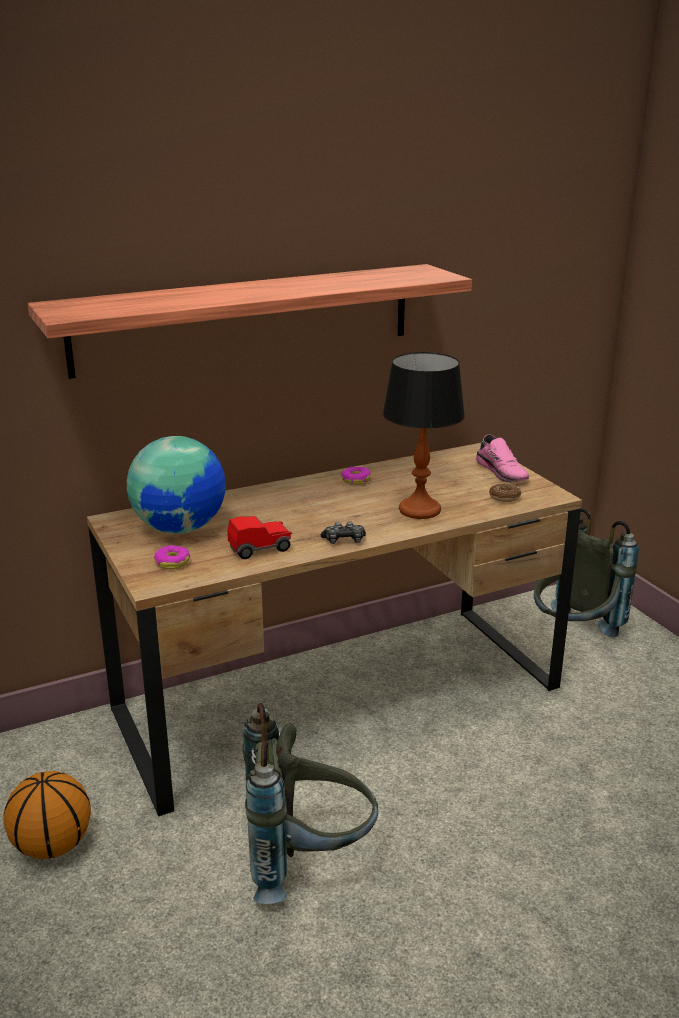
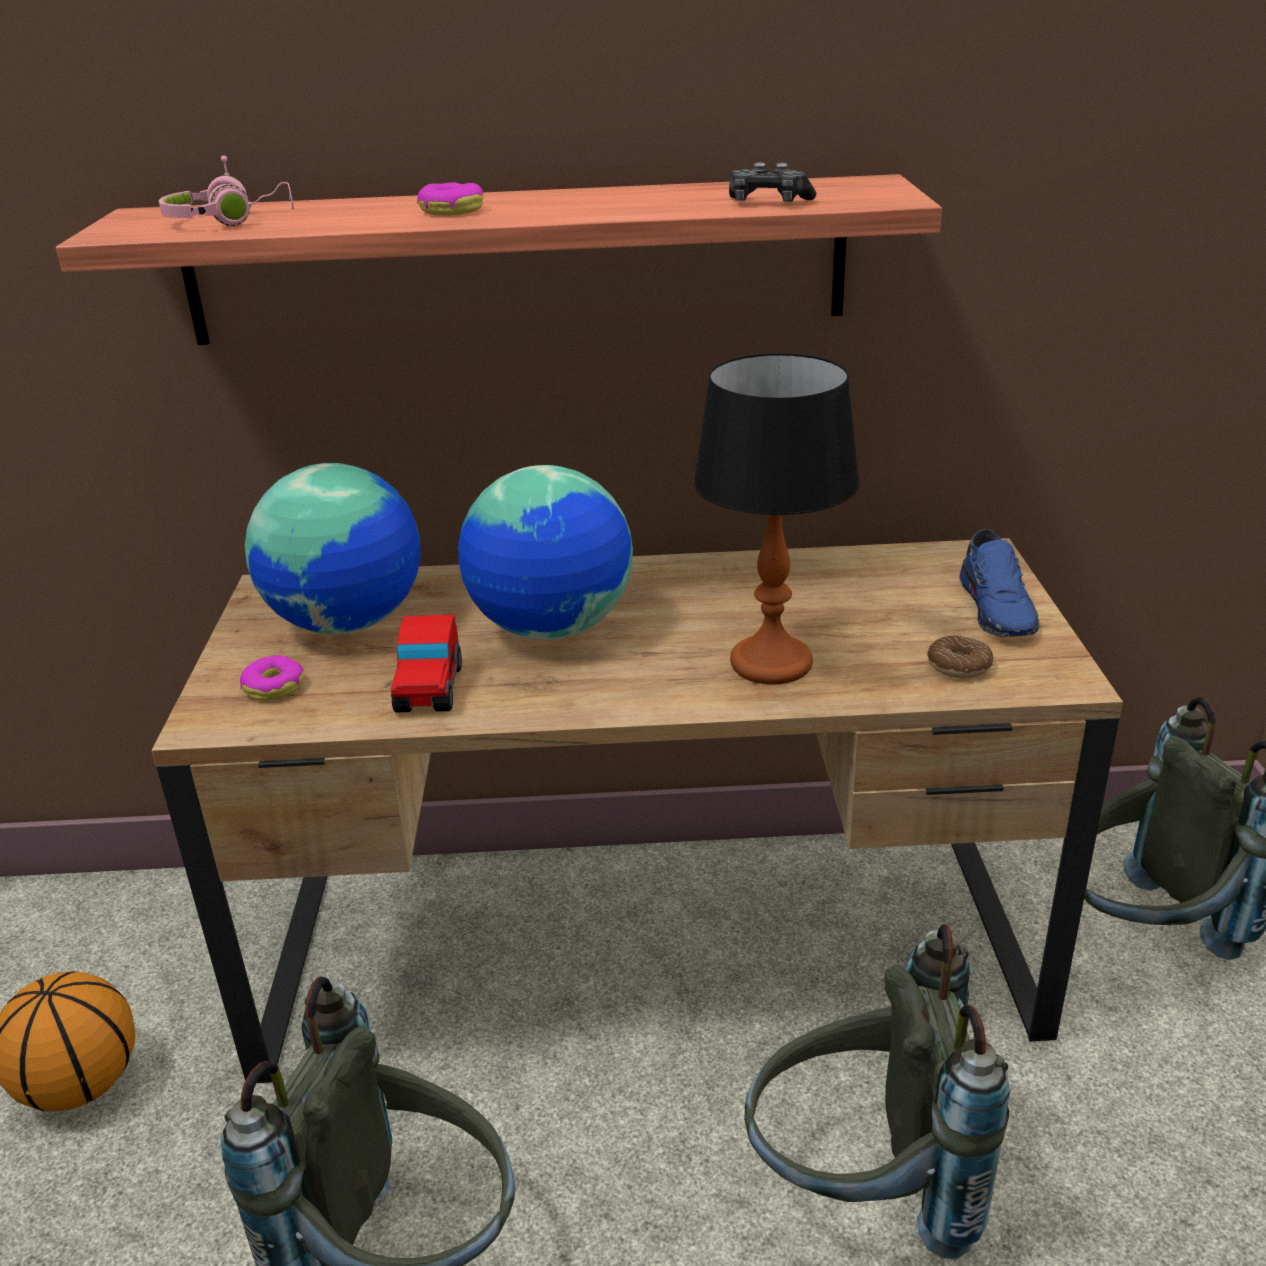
camera: 25 degrees right, 5 degrees up
toy car [227,516,292,559] -> toy car turned 90 degrees clockwise [391,614,462,713]
game controller [321,521,366,544] -> game controller moved to [729,162,816,202]
donut [341,467,371,485] -> donut moved to [417,182,484,216]
pink shoe [476,435,529,483] -> blue shoe [960,529,1039,637]
none -> pink headphones [159,155,294,226]
none -> globe [458,465,633,640]
none -> grey backpack [744,924,1010,1259]

